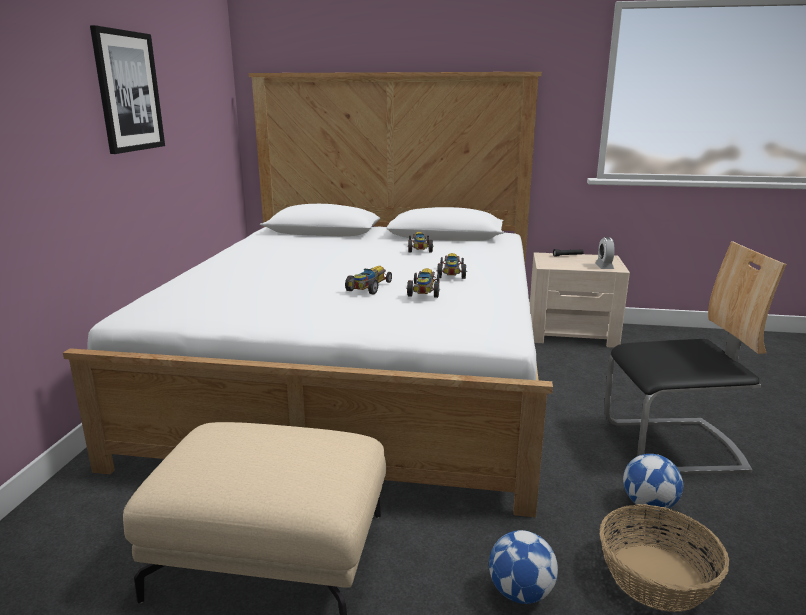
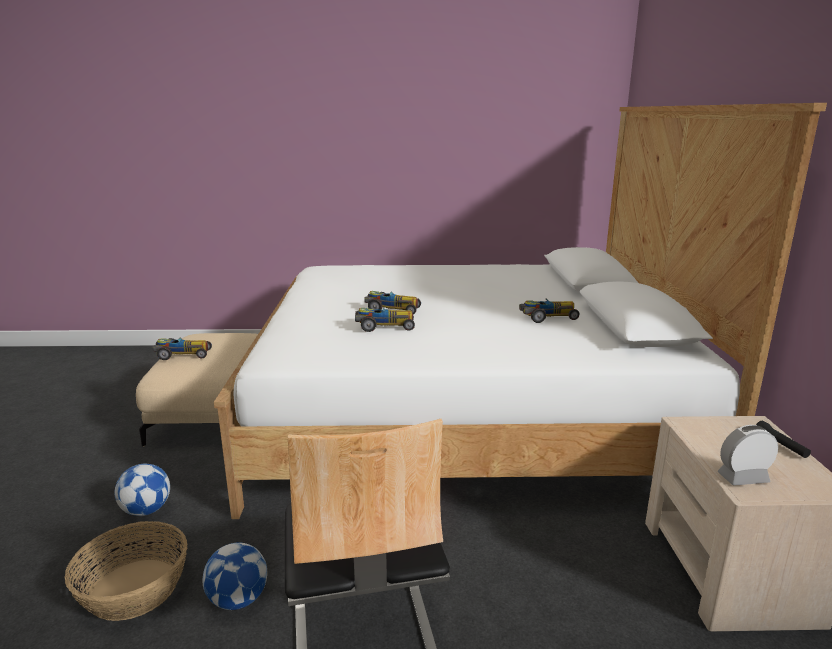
camera: 80 degrees right, 0 degrees up
picture [90,25,165,154] -> none
toy car [436,253,467,279] -> toy car moved to [153,338,212,360]

